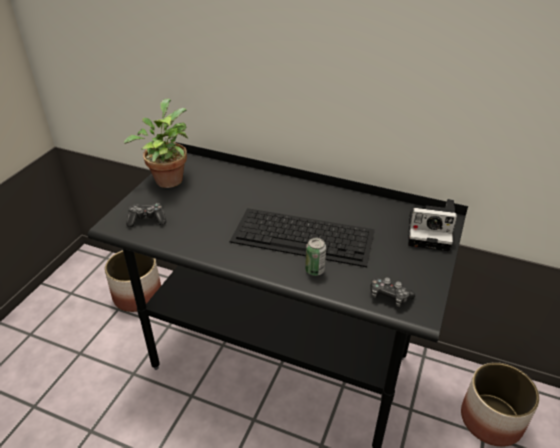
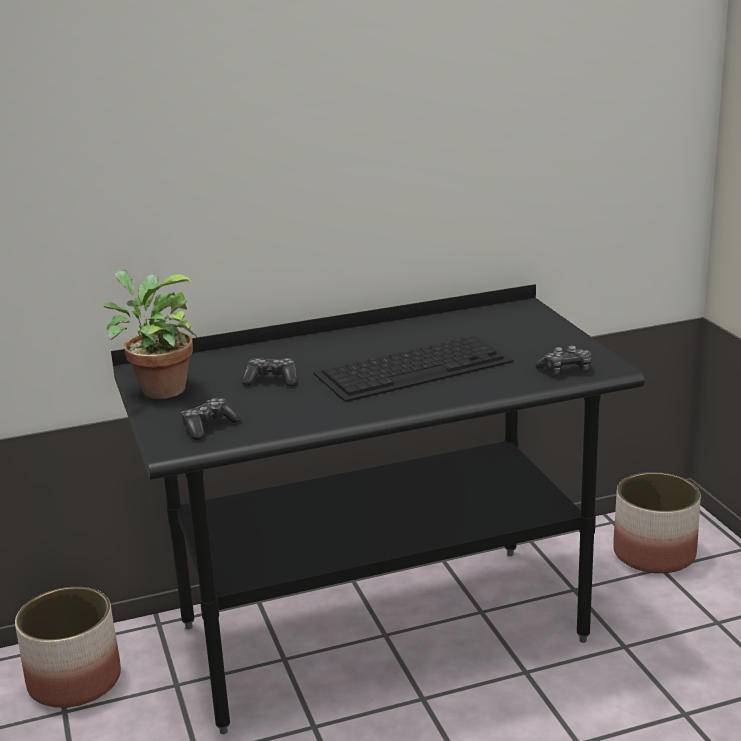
camera: 40 degrees left, 15 degrees down
can [305,238,326,276] -> none
camera [408,199,457,251] -> none
none -> game controller [242,358,298,386]

